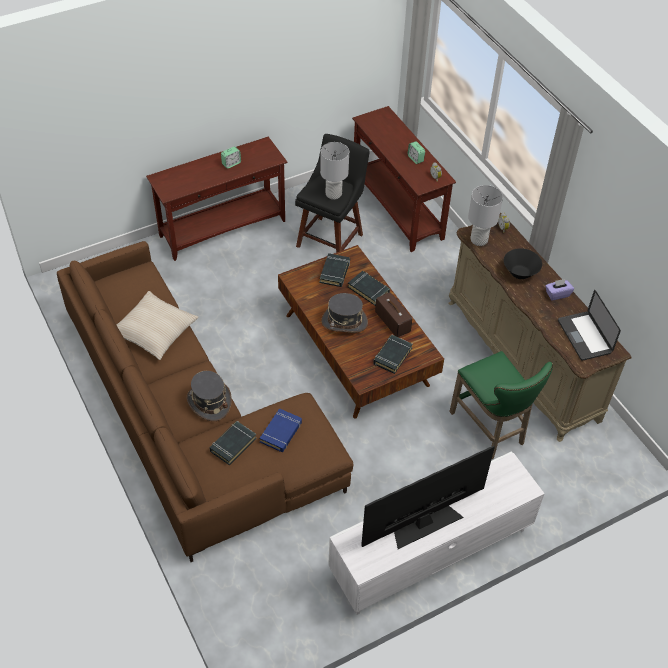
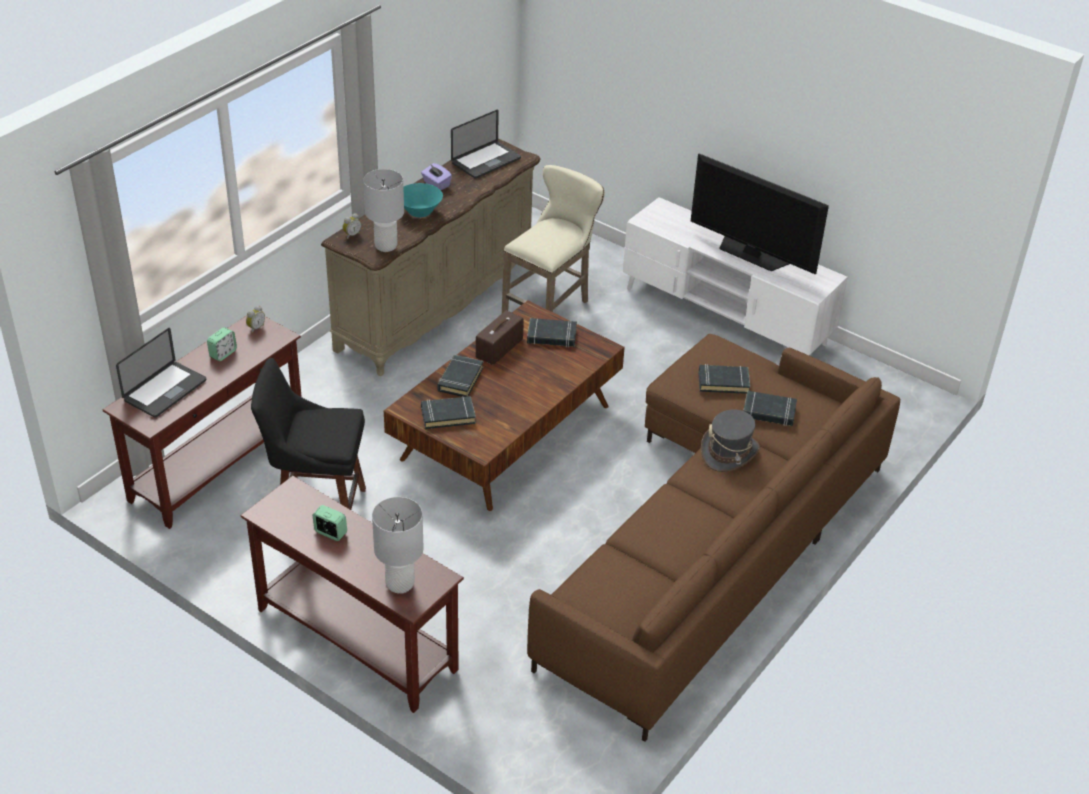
camera: 115 degrees left, 10 degrees down
beige pillow [117,291,199,360] -> none
blue book [260,408,302,452] -> black book [698,364,750,394]
grey table lamp [320,142,349,200] -> grey table lamp moved to [372,497,424,593]
grey hat [321,293,368,333] -> none
green stool [449,351,553,459] -> beige stool [502,165,605,313]
black bowl [504,248,542,279] -> turquoise bowl [403,183,443,217]
none -> laptop [116,328,206,418]

